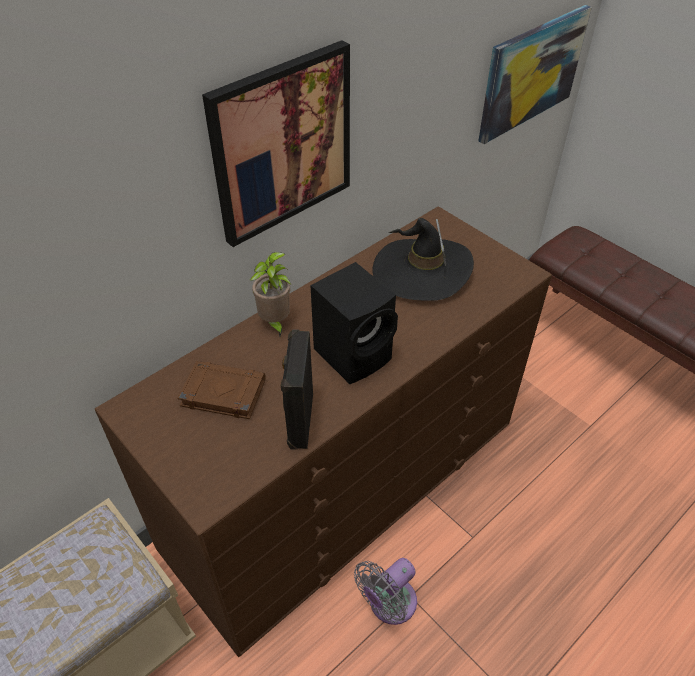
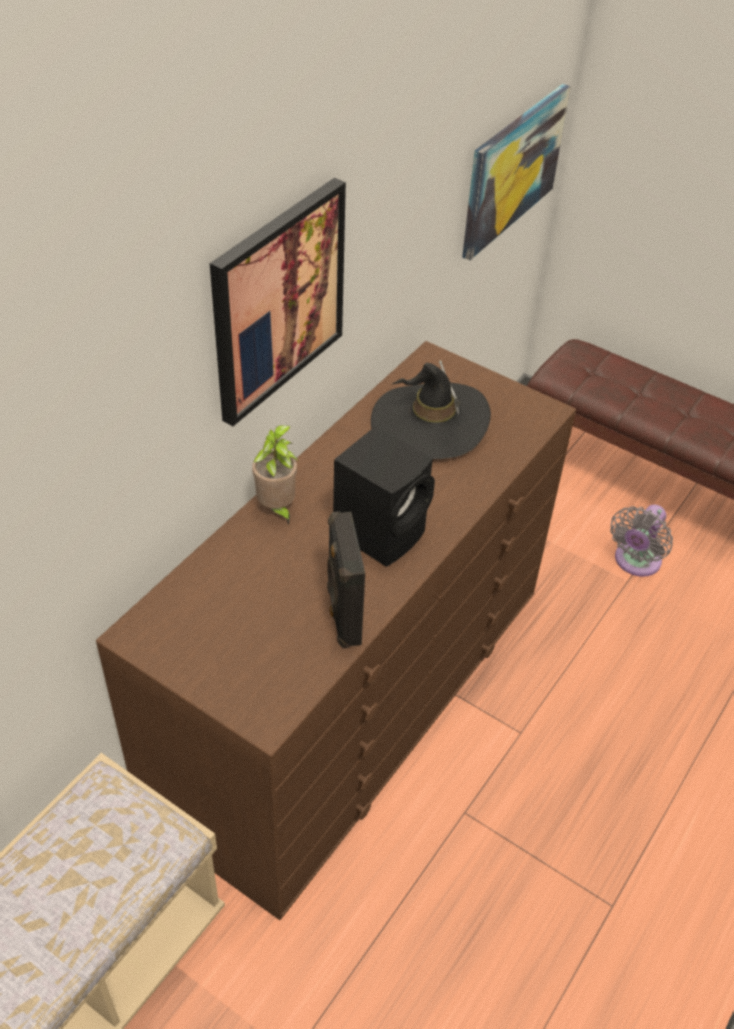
camera: 15 degrees left, 0 degrees up
brown book [178,361,265,419] -> none
grey fan [354,558,417,625] -> grey fan moved to [610,505,673,577]

